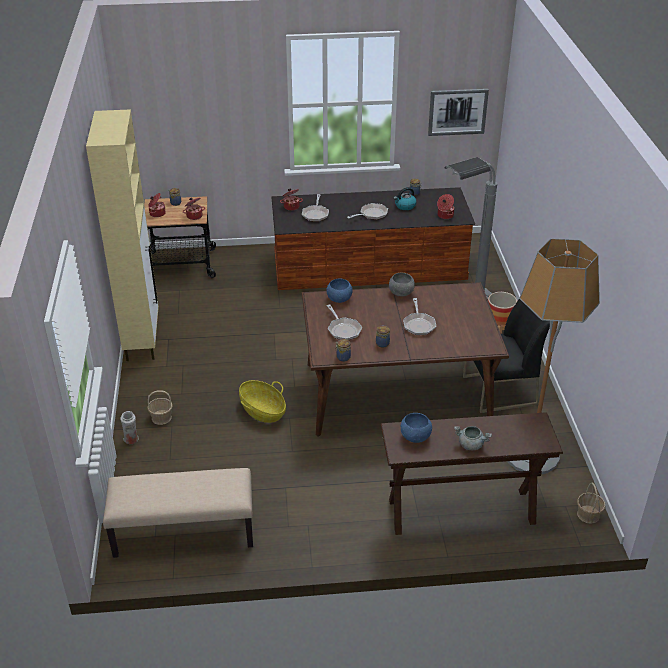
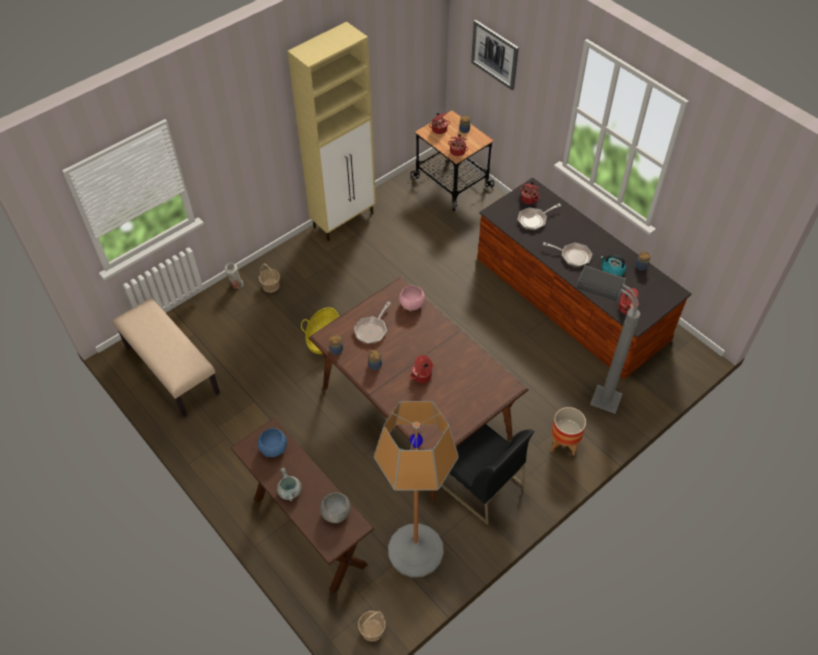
camera: 55 degrees right, 15 degrees up
blue bowl [326,278,353,303] -> pink bowl [399,286,425,311]
grey bowl [389,272,415,296] -> grey bowl moved to [320,493,351,523]
frying pan [403,298,436,335] -> cooking pot [410,355,435,383]
picture [428,89,489,136] -> picture moved to [471,20,519,90]

